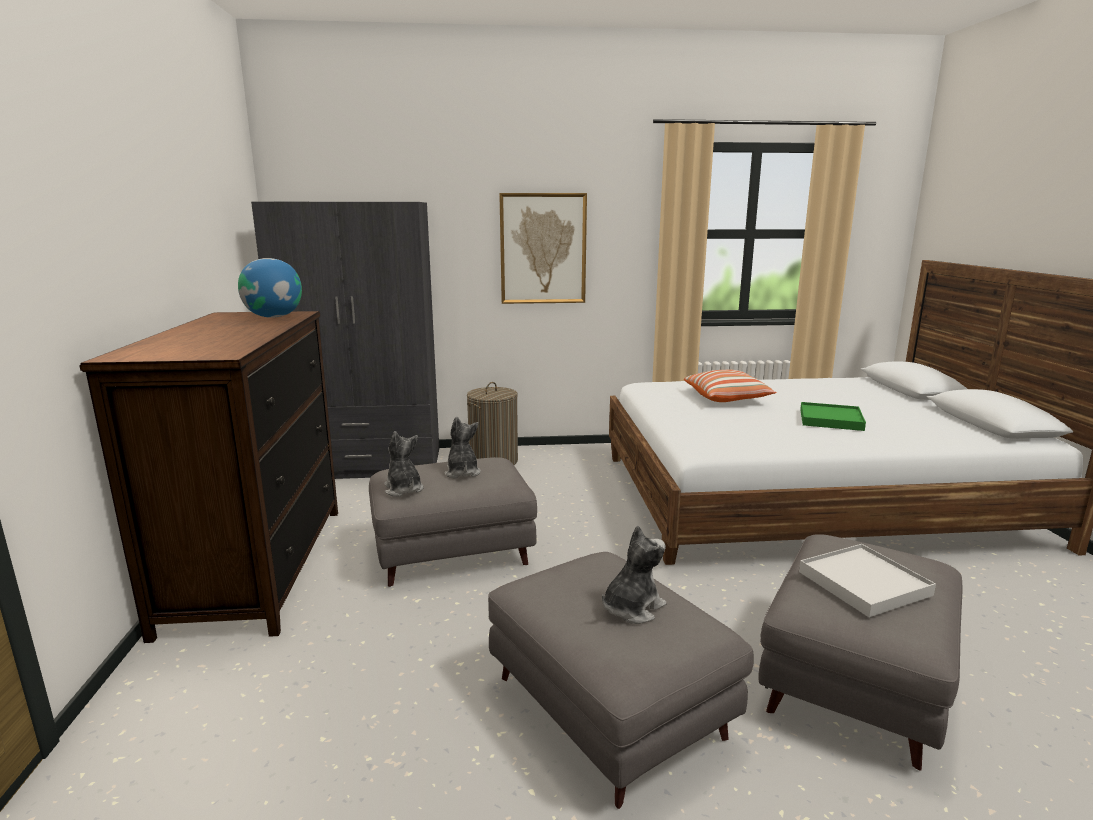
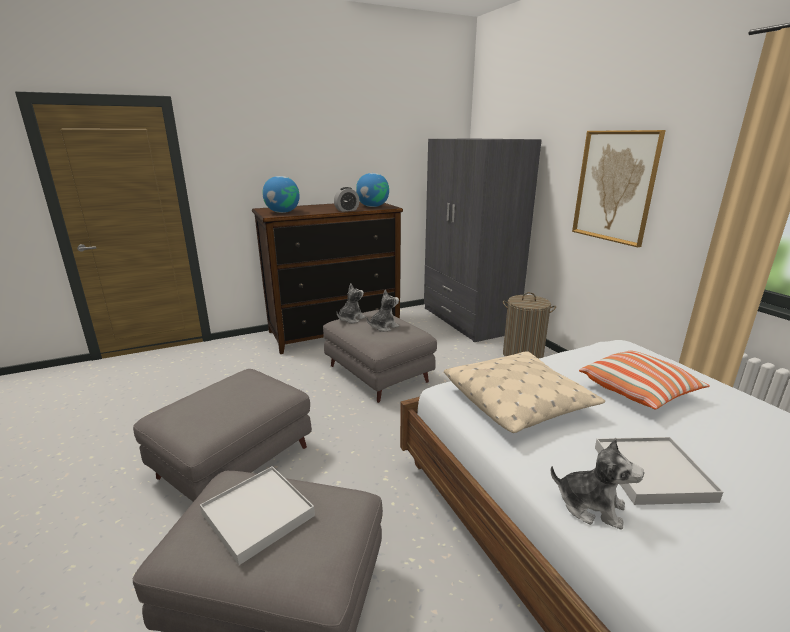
camera: 70 degrees right, 5 degrees up
plush toy [602,525,666,624] -> plush toy moved to [551,438,644,530]
green tray [800,402,866,431] -> white tray [595,437,723,505]
none -> globe [262,176,300,213]
none -> alarm clock [334,187,359,212]
none -> beige pillow [444,351,605,433]

